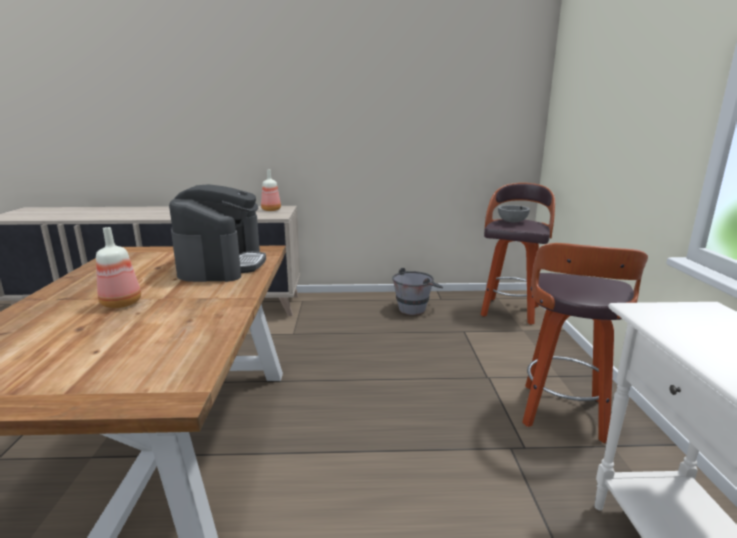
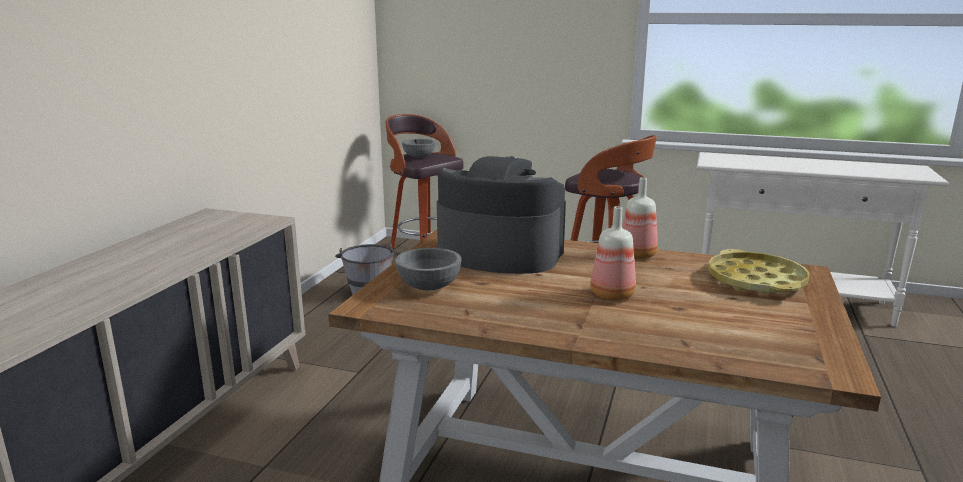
camera: 70 degrees left, 0 degrees up
bottle [261,170,281,211] -> bottle moved to [622,177,658,259]
none -> grey bowl [395,248,461,290]
none -> yellow tray [708,249,810,294]

